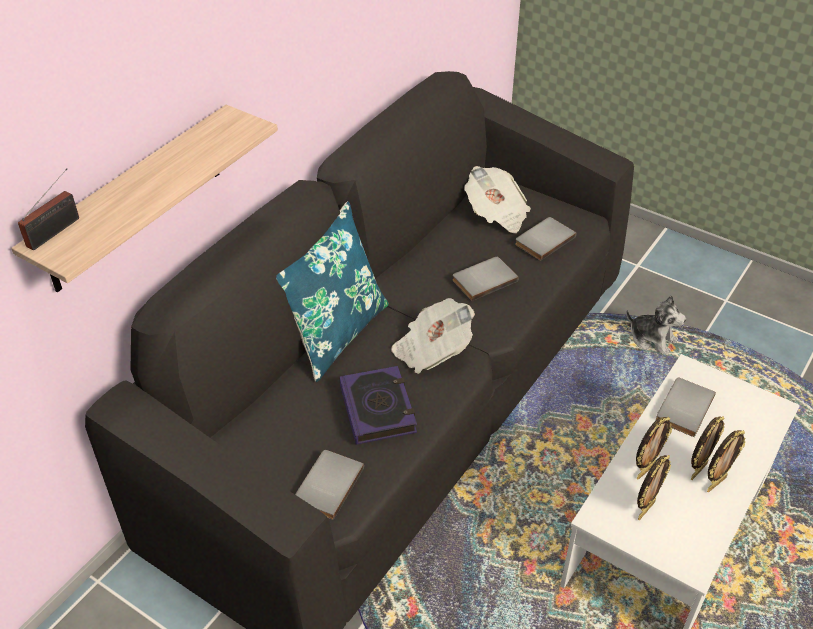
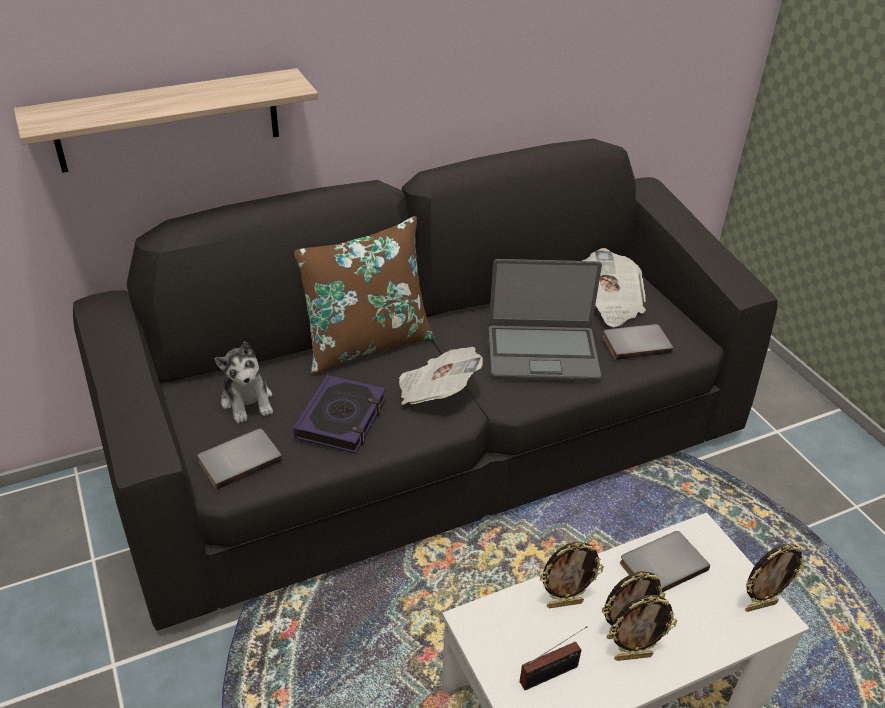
camera: 30 degrees right, 5 degrees down
radio [18,168,79,250] -> radio moved to [520,626,587,690]
blue pillow [276,201,389,382] -> brown pillow [294,216,435,375]
grey book [453,257,519,301] -> laptop [488,259,602,382]
plush toy [626,295,686,355] -> plush toy moved to [214,341,273,424]
picture frame [637,455,671,520] -> picture frame moved to [745,544,805,612]

